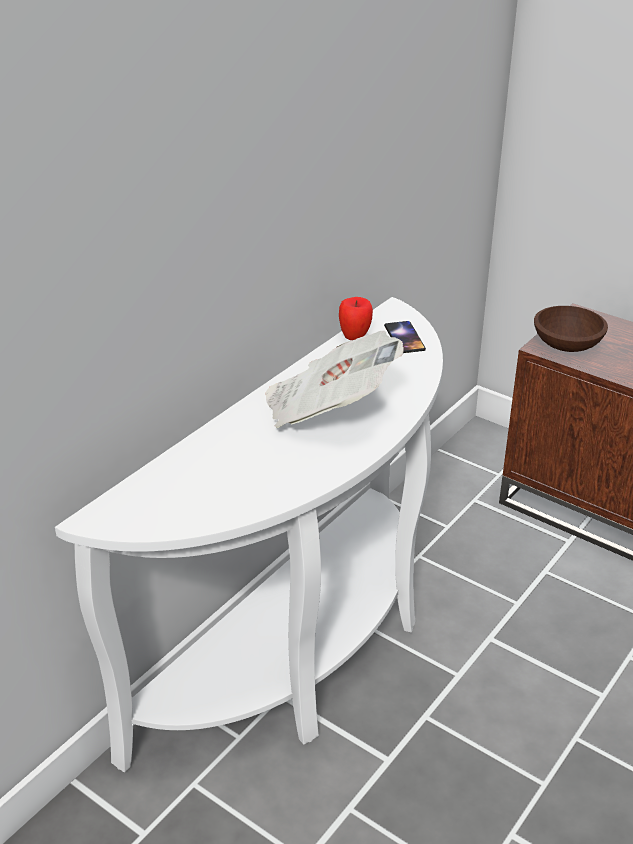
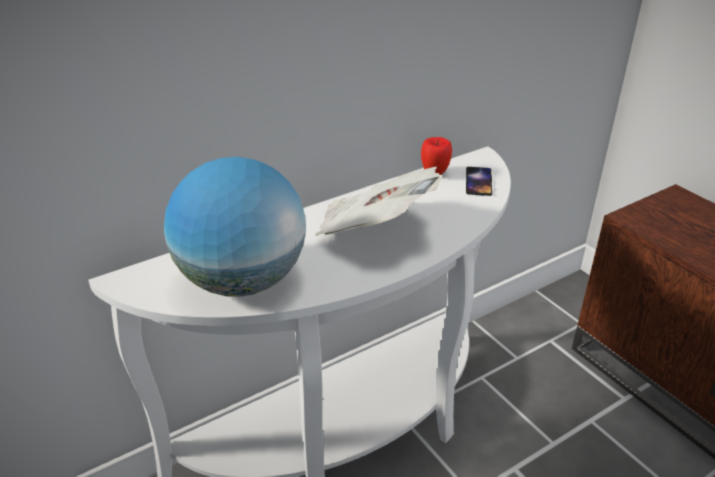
camera: 20 degrees right, 0 degrees up
brown bowl [534,306,608,352] -> none
none -> globe [164,157,306,296]

